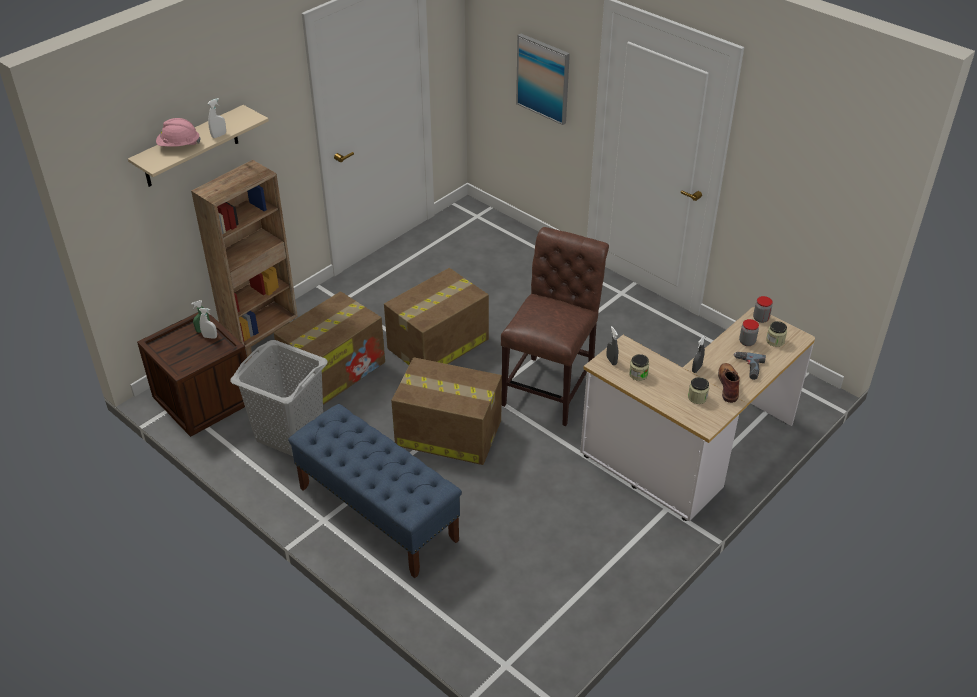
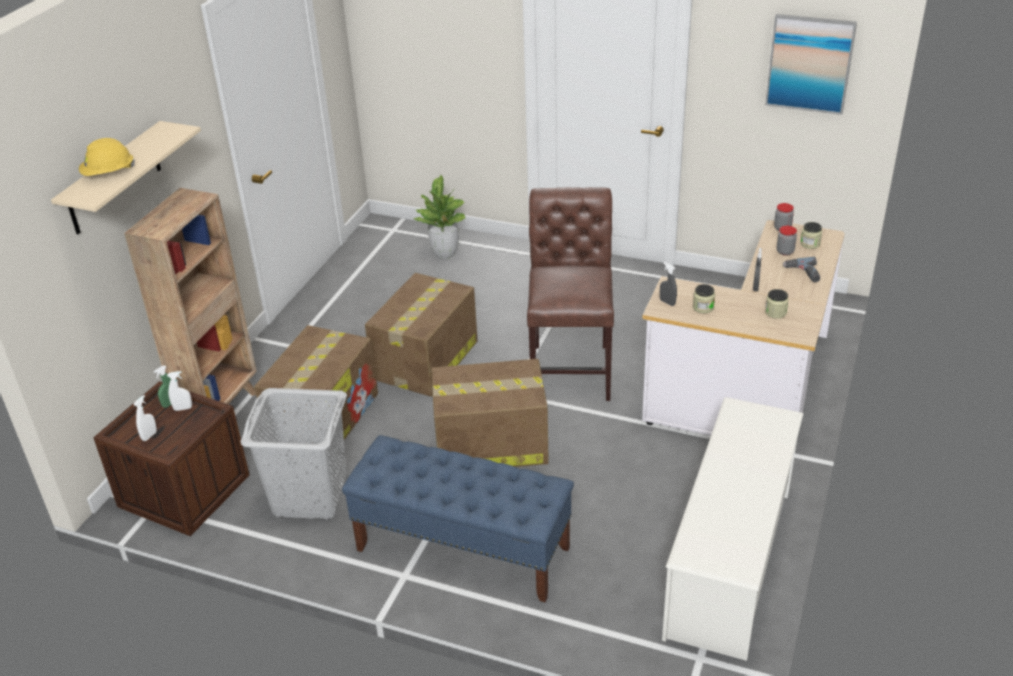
camera: 20 degrees left, 5 degrees down
pink hard hat [156,118,201,146] -> yellow hard hat [79,138,135,176]
white spray bottle [208,98,226,138] -> white spray bottle moved to [133,395,157,441]
picture [516,34,570,125] -> picture moved to [765,14,857,115]
brown boot [718,363,740,403] -> none
none -> potted plant [413,174,466,259]
none -> white shoe rack [662,397,804,661]

